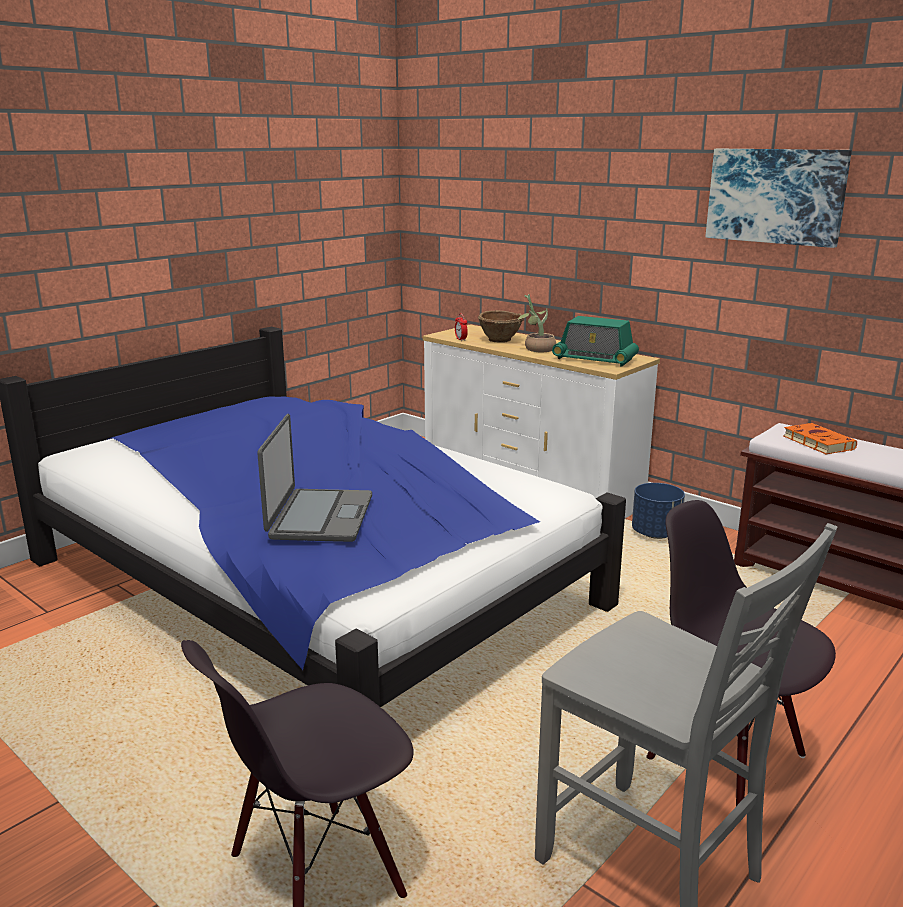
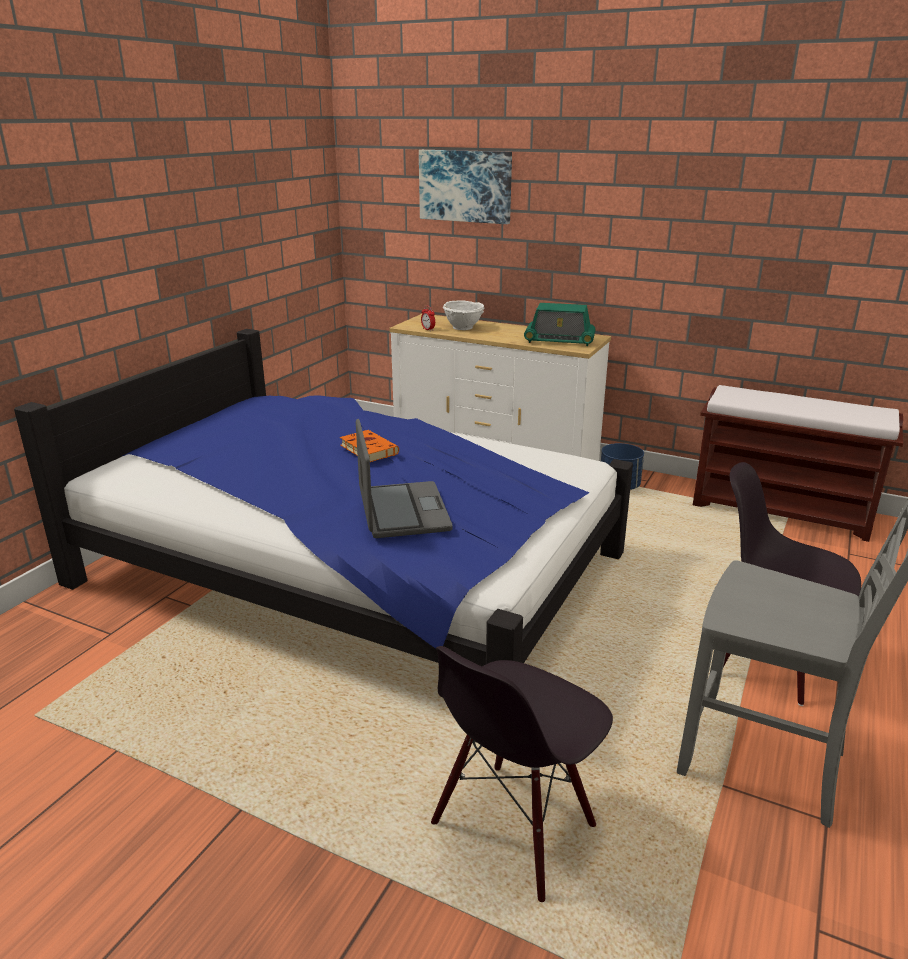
camera: 15 degrees left, 5 degrees up
brown bowl [478,311,524,343] -> white bowl [443,300,485,330]
potted plant [518,294,556,352] -> none
picture [705,149,852,248] -> picture moved to [419,150,512,224]
orange book [783,423,857,454] -> orange book moved to [340,430,399,462]

